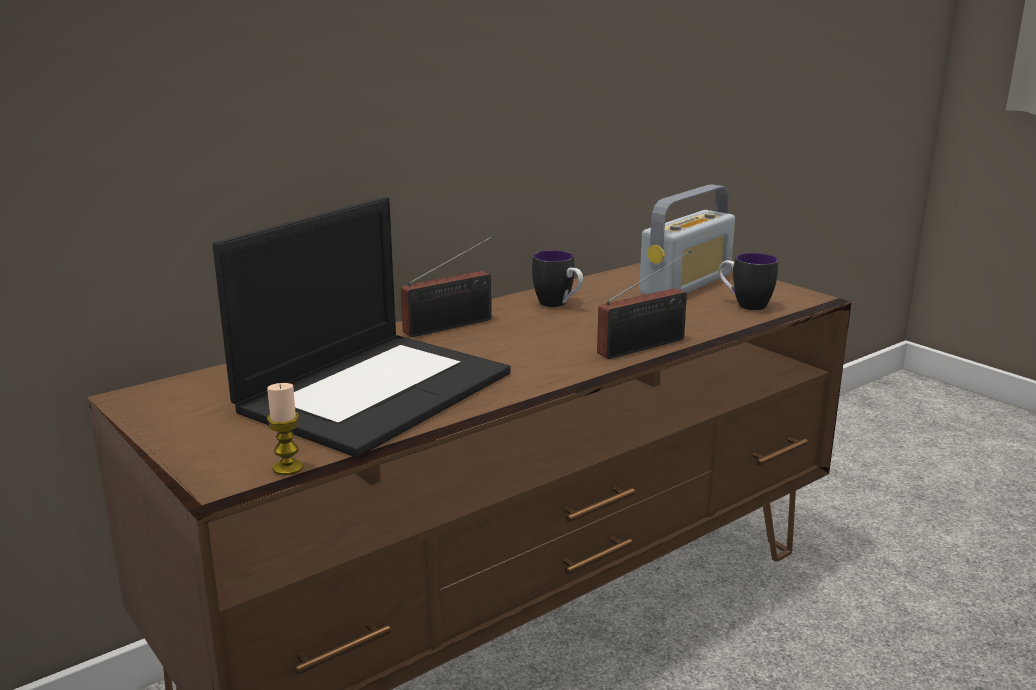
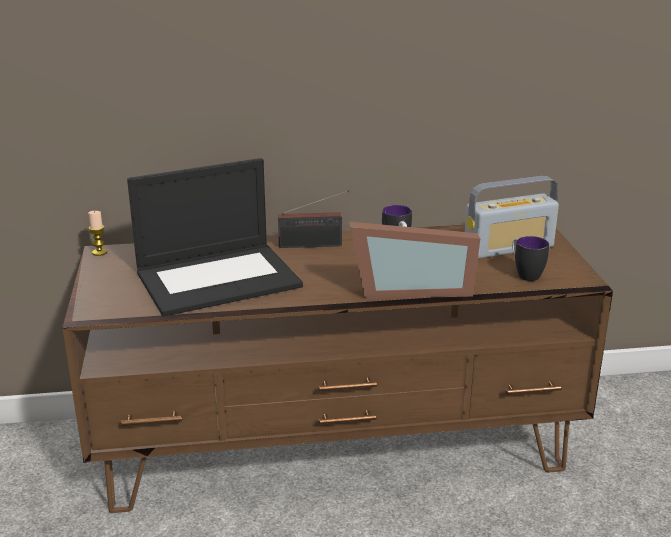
camera: 30 degrees right, 5 degrees up
candle [267,383,303,475] -> candle moved to [88,211,107,256]
radio [597,250,691,359] -> picture frame [349,222,480,299]

